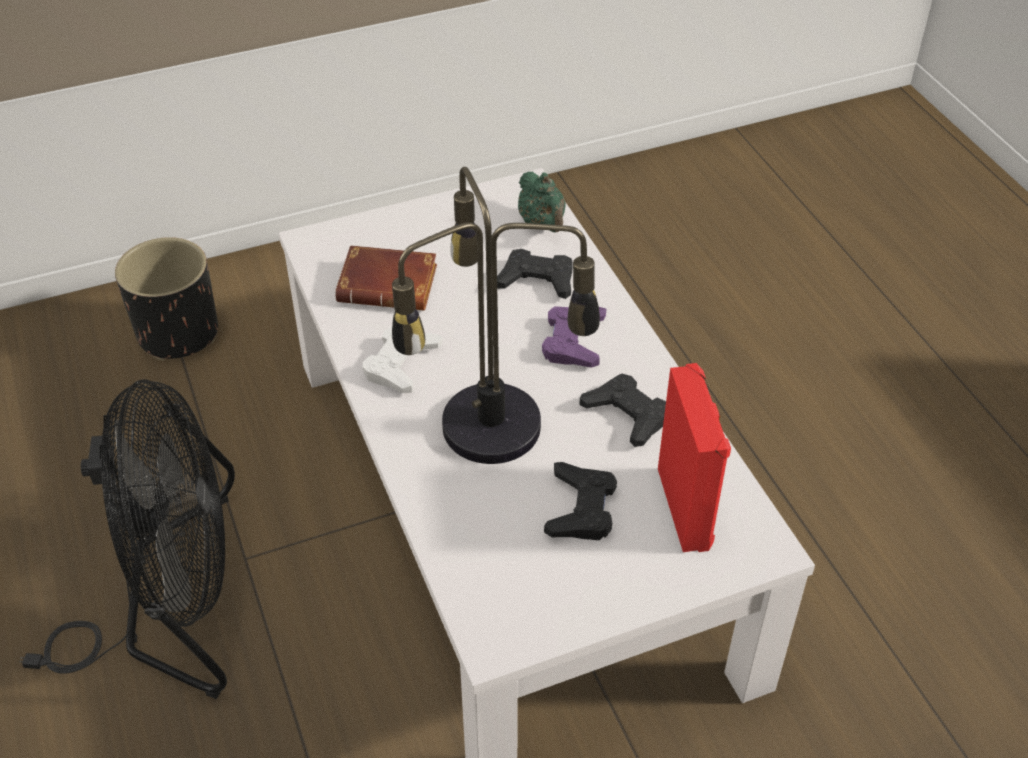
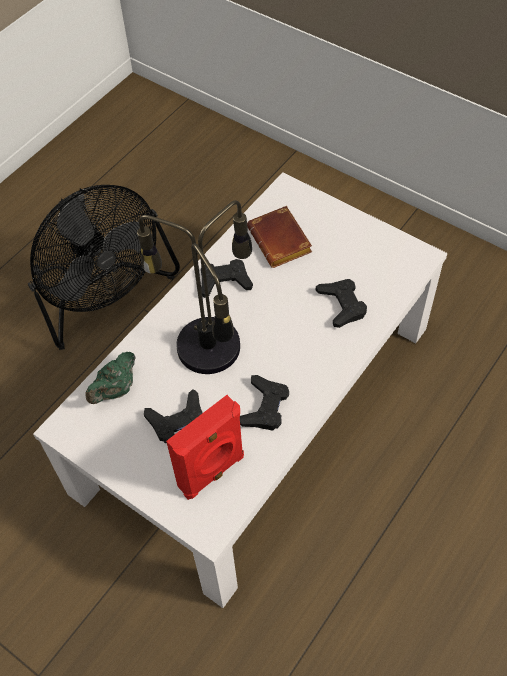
camera: 60 degrees right, 10 degrees up
black planter [115,237,218,361] -> none
white game controller [363,326,443,393] -> black game controller [201,259,253,298]
green teapot [518,171,566,232] -> green teapot moved to [86,352,136,404]
purple game controller [542,306,606,368] -> none

